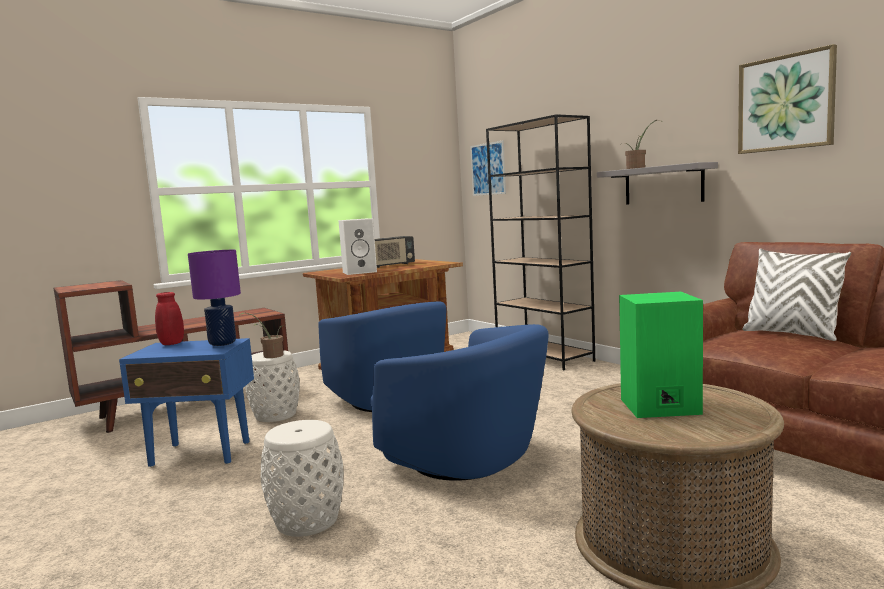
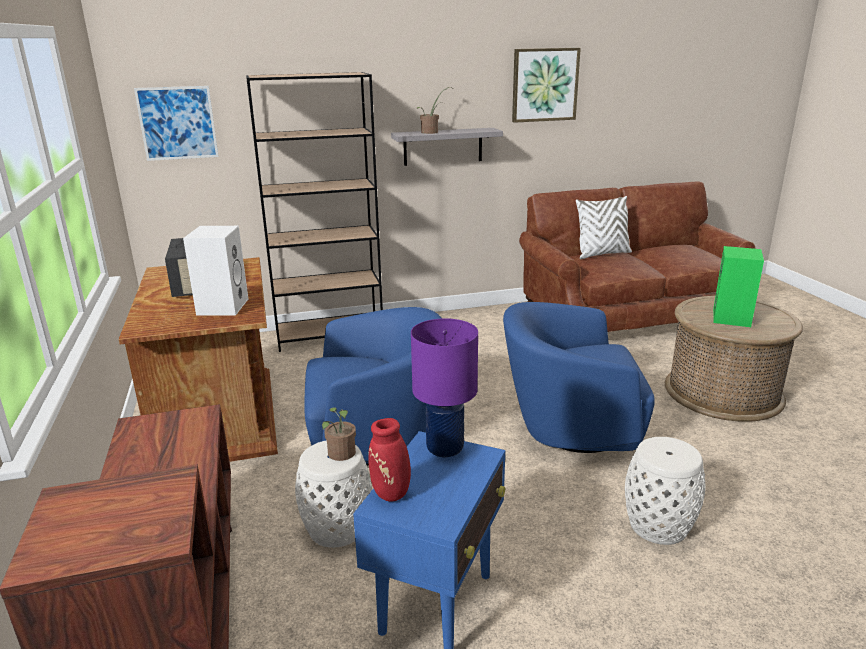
camera: 70 degrees left, 15 degrees up
blue armchair [371,324,549,481] -> blue armchair turned 150 degrees counterclockwise [503,302,655,453]

